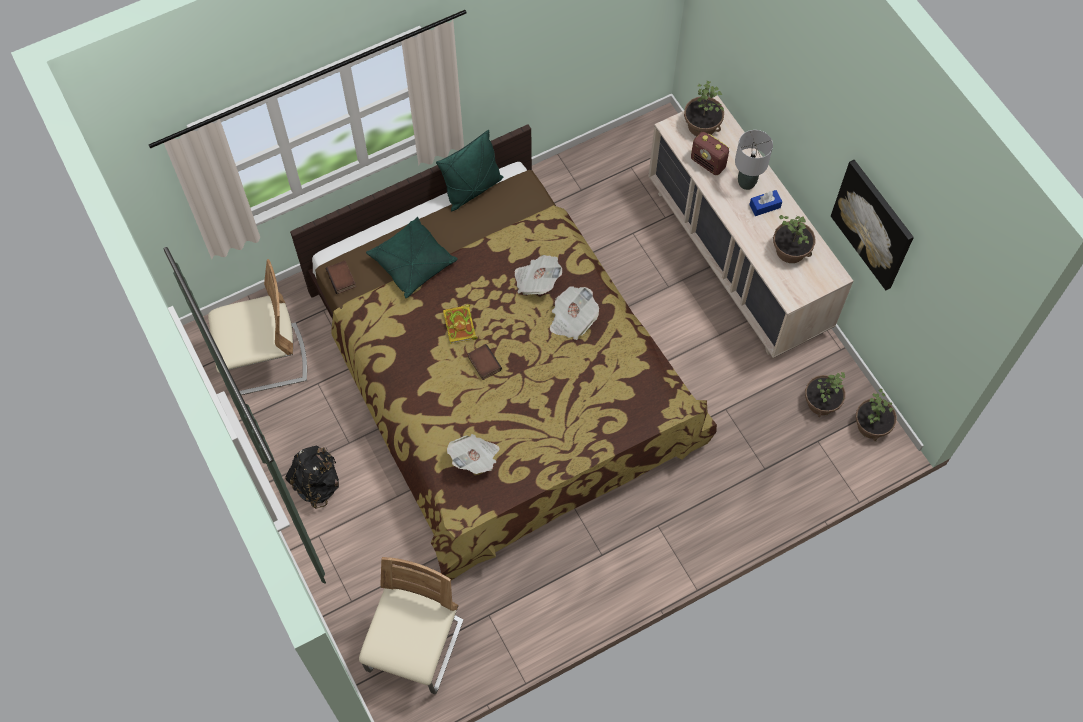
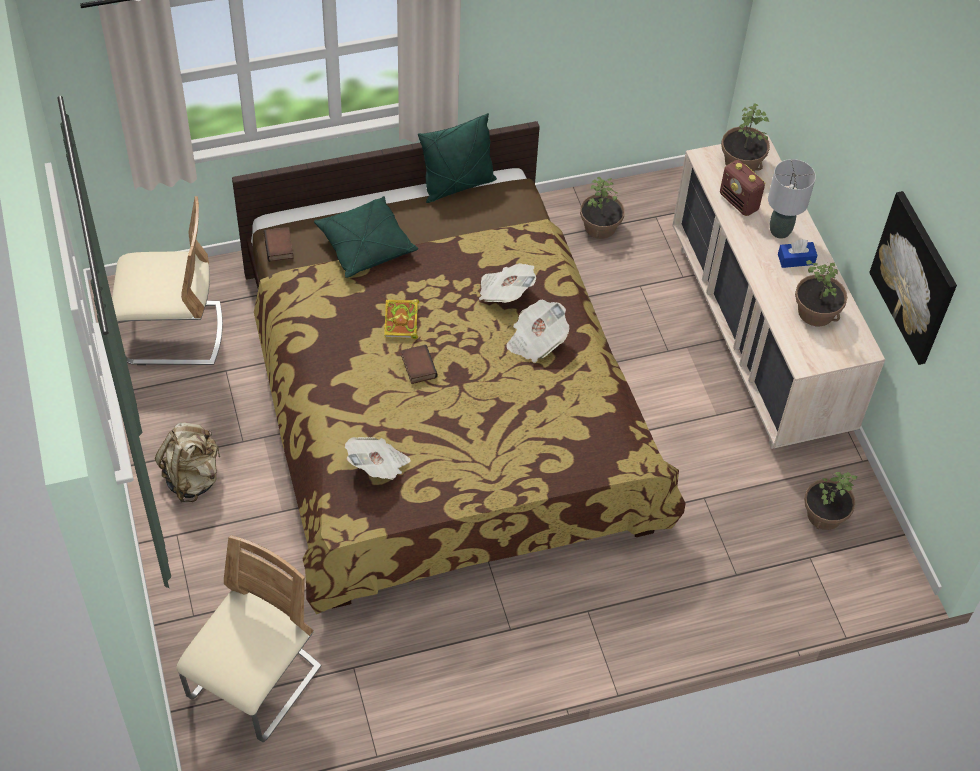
camera: 10 degrees right, 10 degrees down
black backpack [285,446,339,509] -> beige backpack [155,422,221,502]
potted plant [856,389,897,441] -> potted plant moved to [580,177,625,239]

